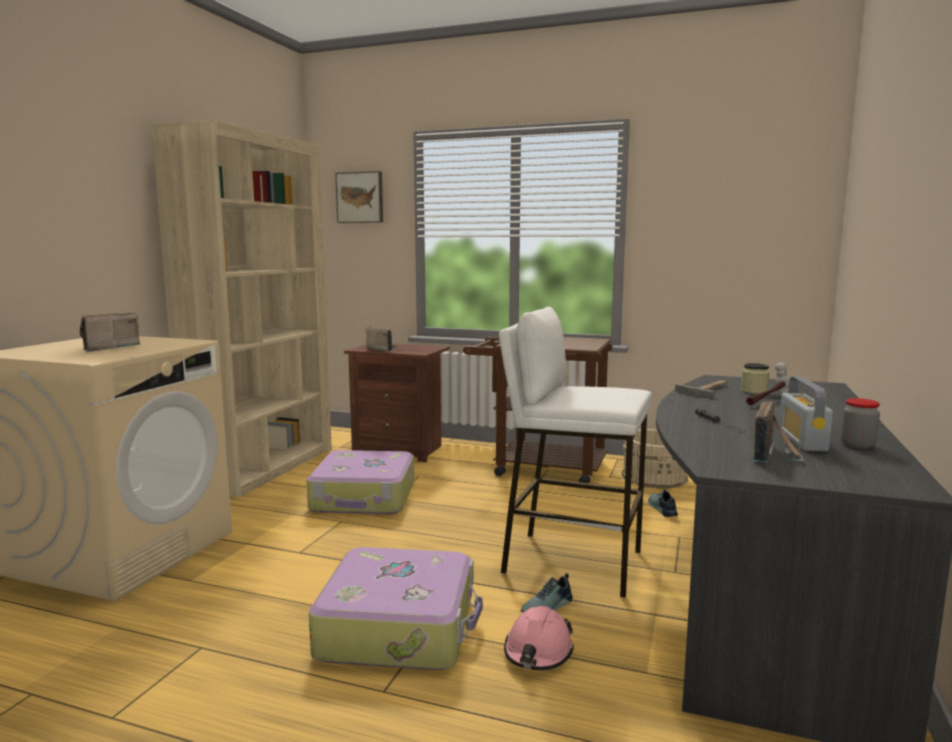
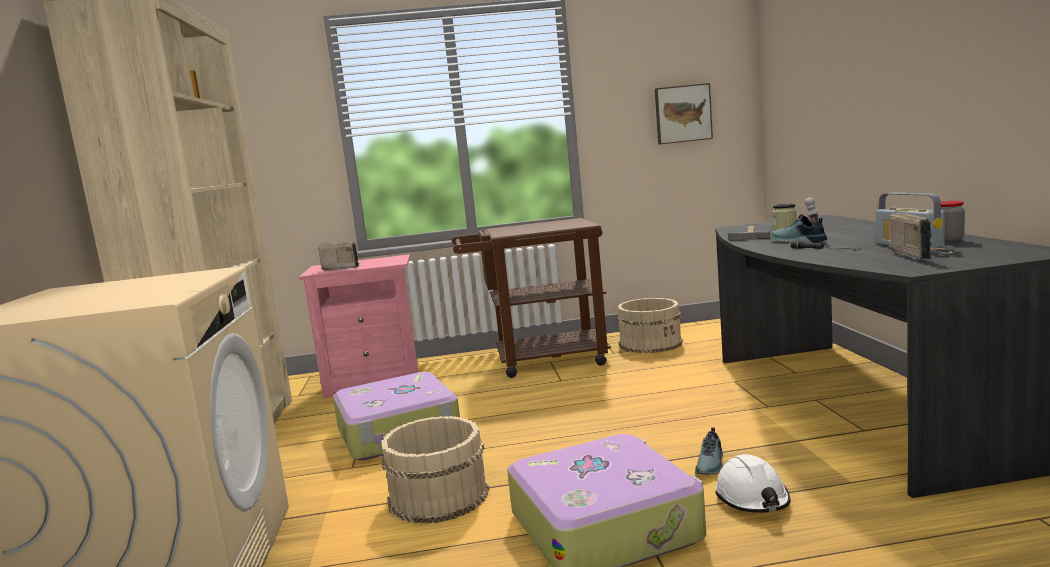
camera: 25 degrees left, 0 degrees up
radio [80,313,140,352] -> none
picture [335,171,383,223] -> picture moved to [655,83,713,144]
brown nightstand [344,343,450,462] -> pink nightstand [299,254,418,398]
white stool [499,307,652,598] -> none
pink hard hat [504,606,574,670] -> white hard hat [716,454,791,513]
shoe [648,490,678,517] -> shoe moved to [771,214,827,243]
none -> beige bucket [381,416,489,524]

